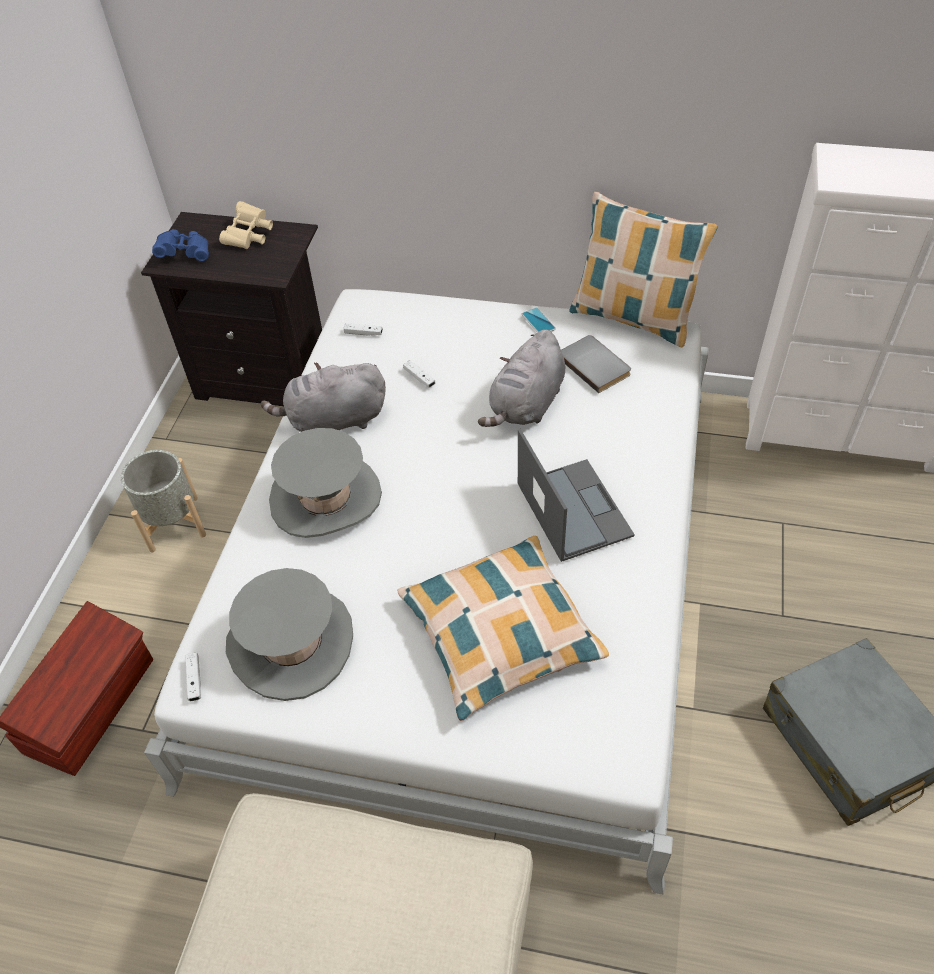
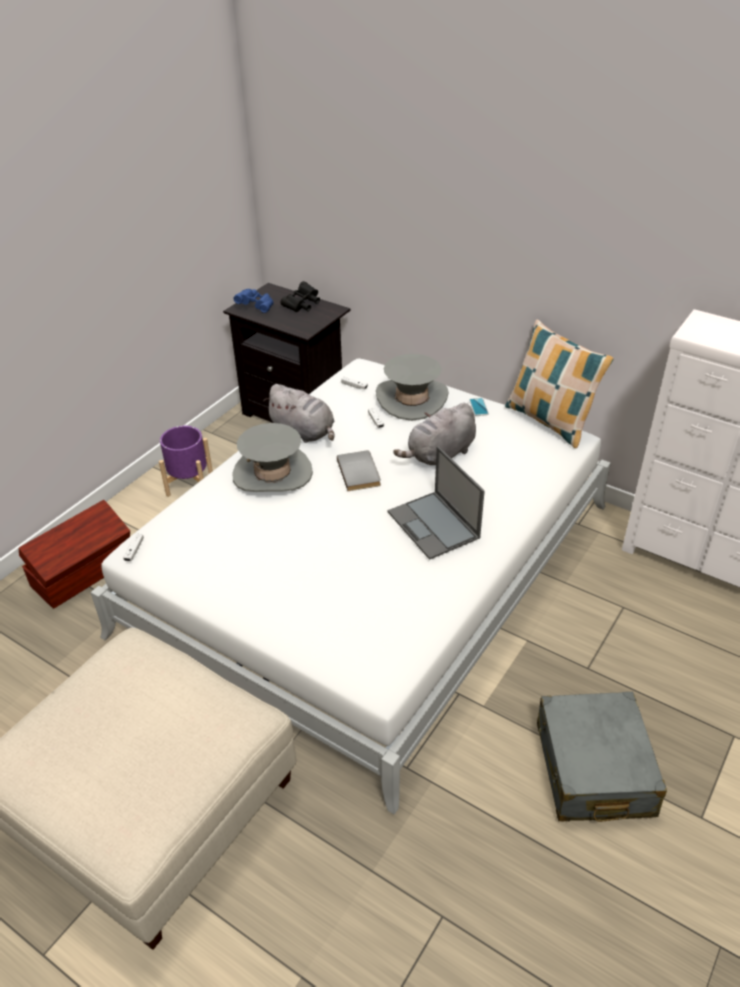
camera: 20 degrees right, 10 degrees down
grey planter [121,450,206,552] -> purple planter [159,426,213,497]
beige binoculars [219,201,273,249] -> black binoculars [280,281,320,312]
grey hat [226,568,353,701] -> grey hat moved to [376,354,449,421]
grey plush toy [261,362,386,432] -> grey plush toy turned 150 degrees counterclockwise [263,384,335,443]
pillow [397,536,609,721] -> none
laptop [518,429,635,562] -> laptop turned 150 degrees clockwise [388,446,485,560]
grey book [561,335,631,393] -> grey book moved to [337,450,381,491]

